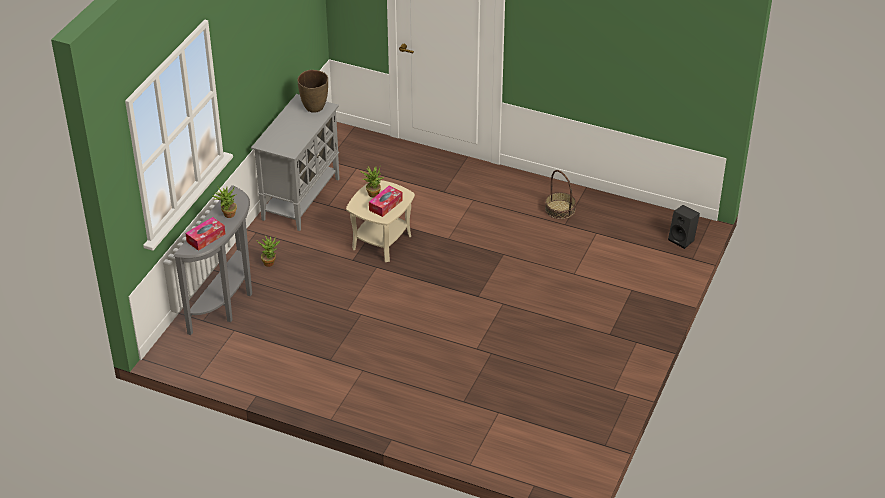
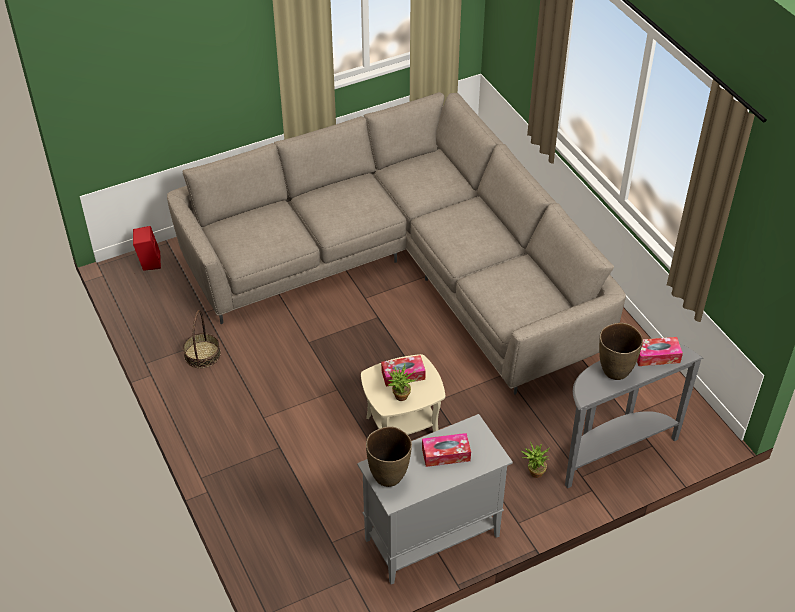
camera: 140 degrees left, 5 degrees up
potted plant [212,186,237,218] -> brown vase [599,323,643,380]
black speaker [668,205,700,249] -> red speaker [133,226,161,271]
none -> beige sofa [167,92,626,395]
none -> tissue box [422,433,471,467]

